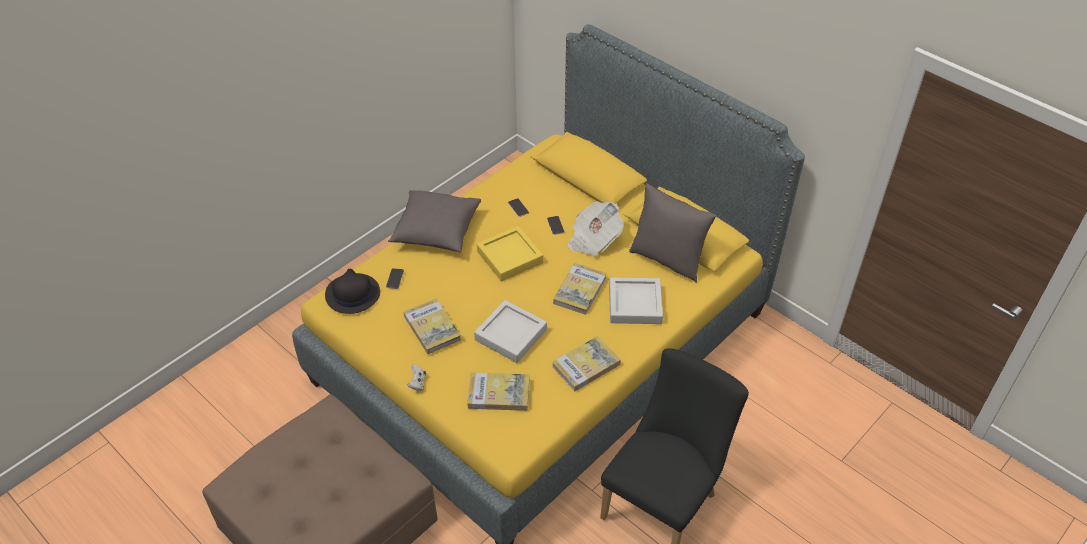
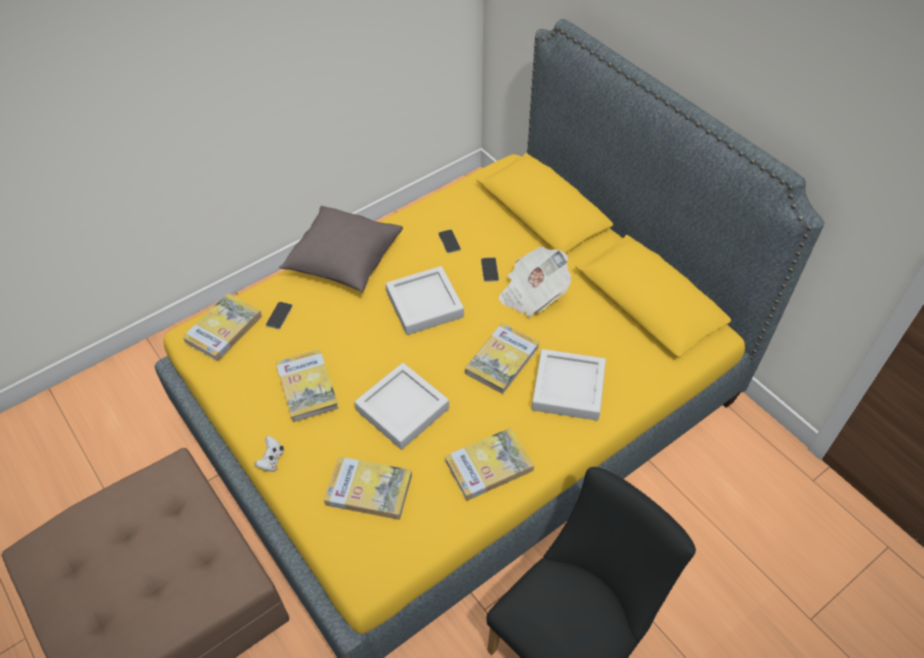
camera: 10 degrees right, 5 degrees up
black hat [325,269,380,314] -> book [182,293,262,361]
yellow tray [477,226,543,281] -> grey tray [386,266,464,335]
grey pillow [629,183,717,283] -> none

